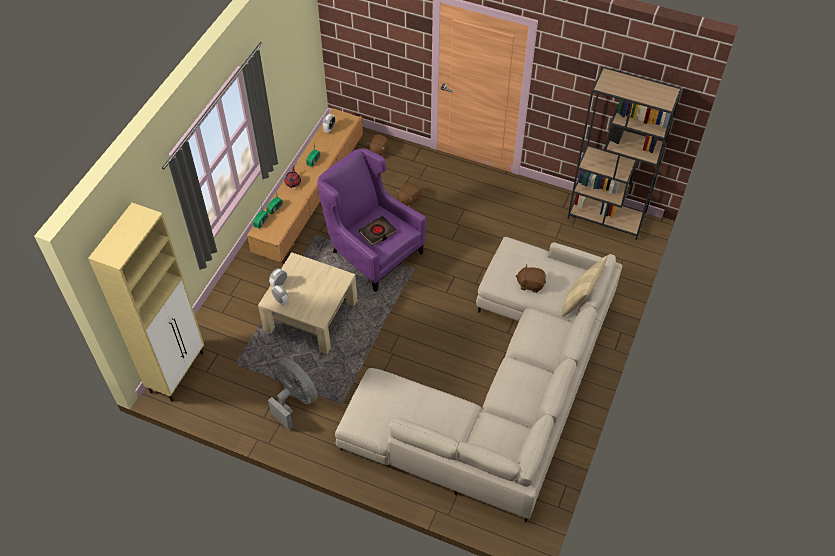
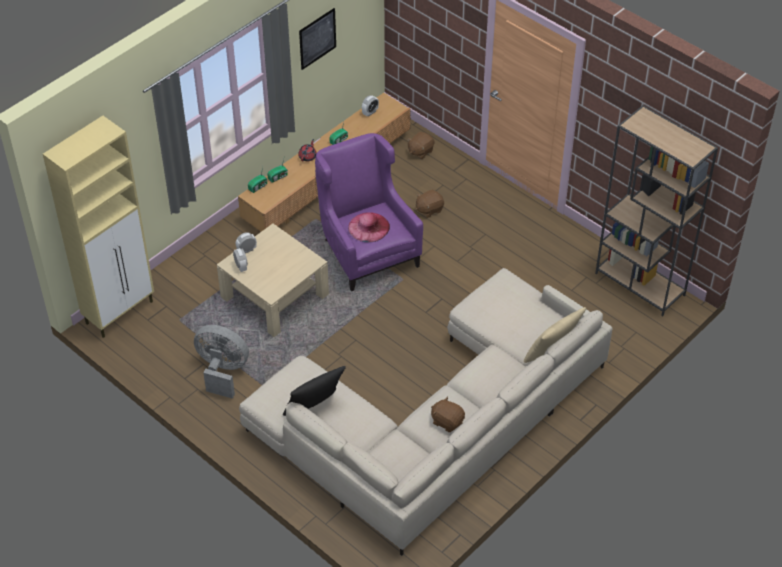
camera: 20 degrees right, 5 degrees down
grey fan [268,358,318,430] -> grey fan turned 45 degrees counterclockwise [194,325,249,399]
black book [359,216,396,246] -> pink hat [348,212,390,242]
brown plush toy [516,264,546,293] -> brown plush toy moved to [431,396,465,432]
none -> black pillow [283,366,346,416]
none -> picture [299,8,336,70]

